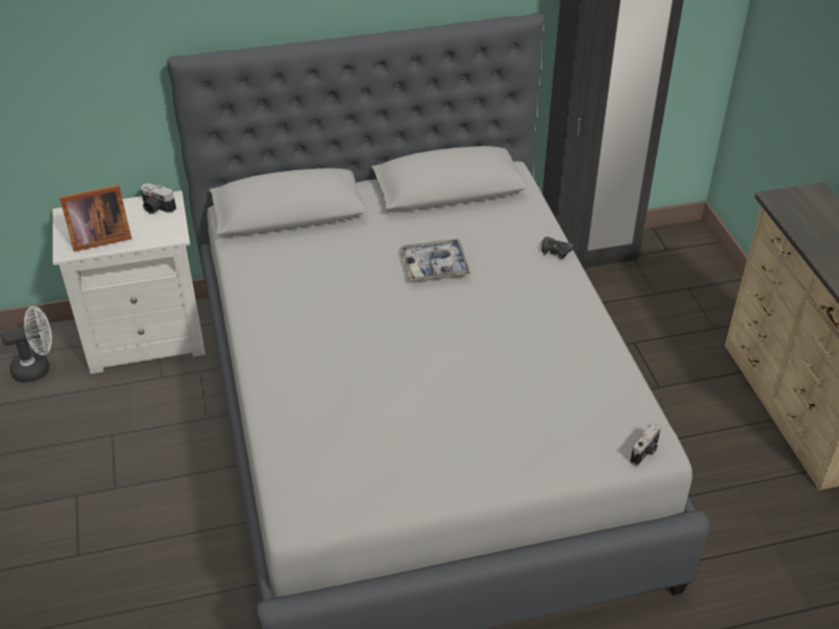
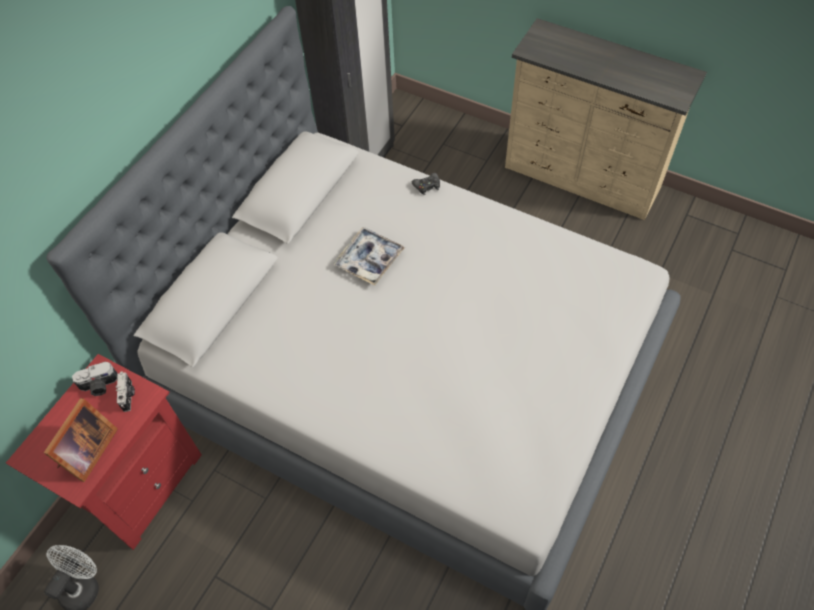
camera: 45 degrees left, 15 degrees up
white nightstand [53,191,206,374] -> red nightstand [6,354,202,550]
camera [630,423,661,466] -> camera moved to [116,371,135,412]

